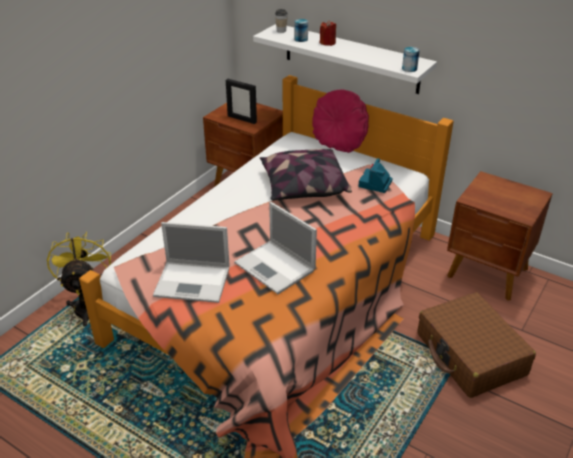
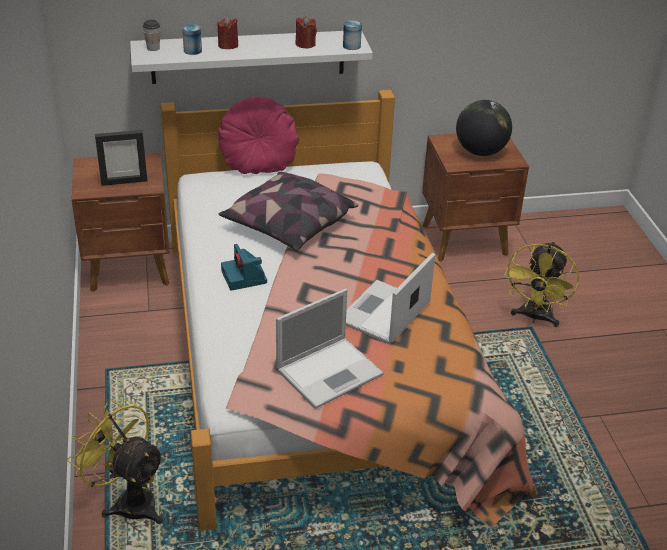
camera: 45 degrees left, 0 degrees up
laptop [234,202,317,294] -> laptop turned 120 degrees clockwise [346,253,435,344]
camera [358,158,393,193] -> camera moved to [221,244,267,291]
brown suitcase [418,292,536,398] -> yellow fan [504,241,579,327]
none -> red candle [296,17,317,48]
none -> globe [456,100,512,156]

